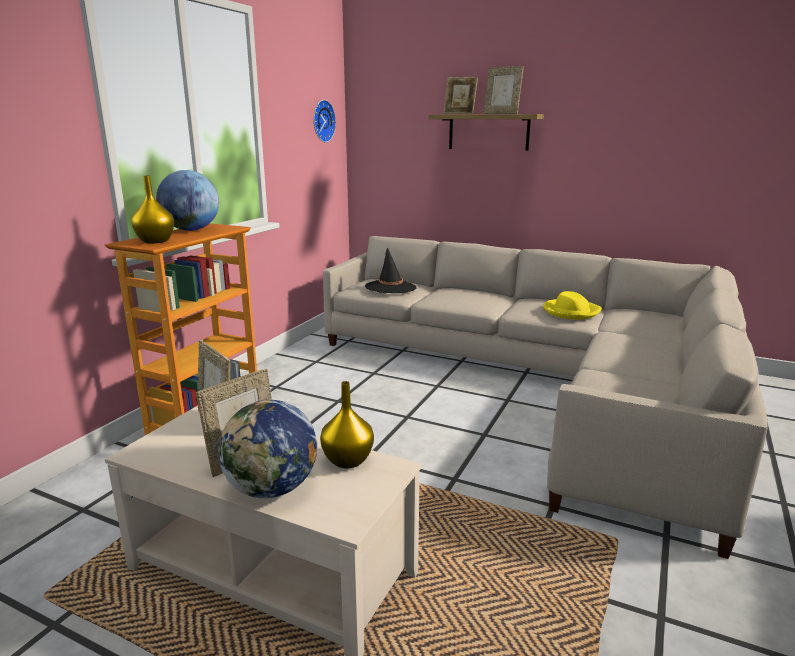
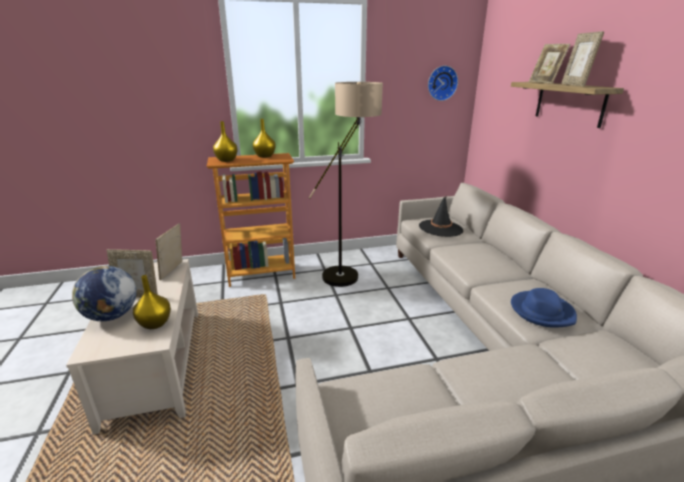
camera: 50 degrees right, 5 degrees up
globe [156,170,219,231] -> yellow vase [253,119,276,158]
yellow hat [543,291,602,320] -> blue hat [511,288,577,328]
none -> floor lamp [309,82,383,287]

